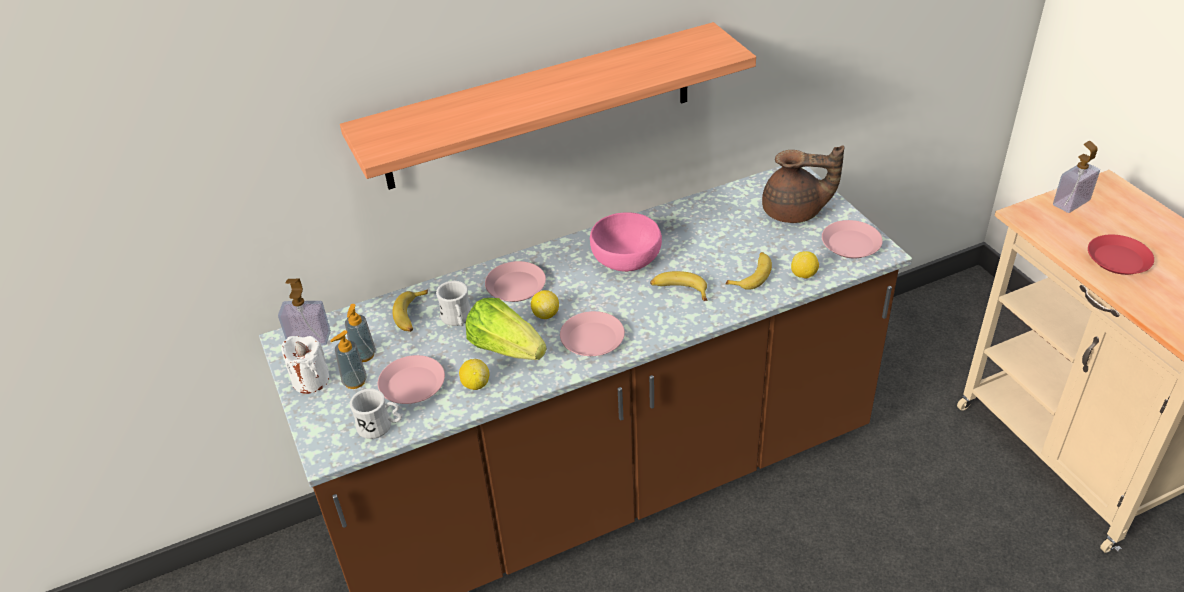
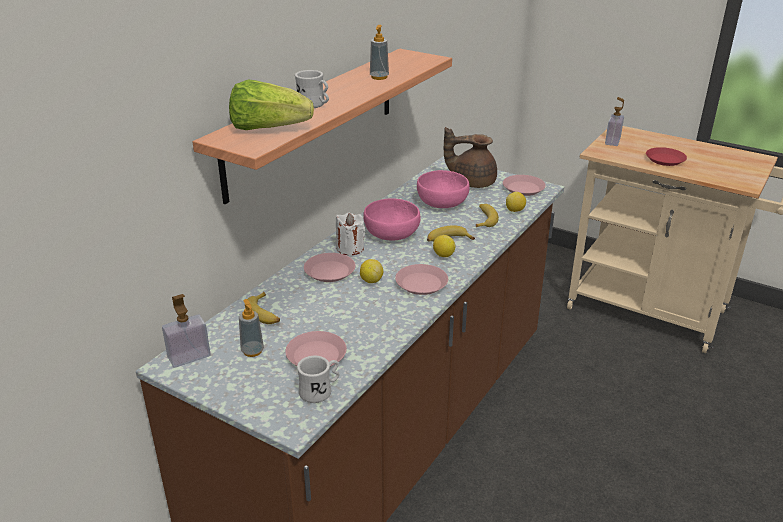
camera: 35 degrees left, 10 degrees down
white candle [281,336,329,394] -> white candle moved to [336,213,365,255]
soap dispenser [330,330,367,389] -> soap dispenser moved to [370,25,389,80]
white mug [436,281,471,326] -> white mug moved to [295,70,329,108]
lemon [459,359,489,390] -> lemon moved to [433,235,456,257]
lettuce [466,298,546,360] -> lettuce moved to [229,80,314,130]
brown teapot [762,145,844,223] -> brown teapot turned 150 degrees counterclockwise [444,127,497,188]
none -> pink bowl [417,170,470,208]

